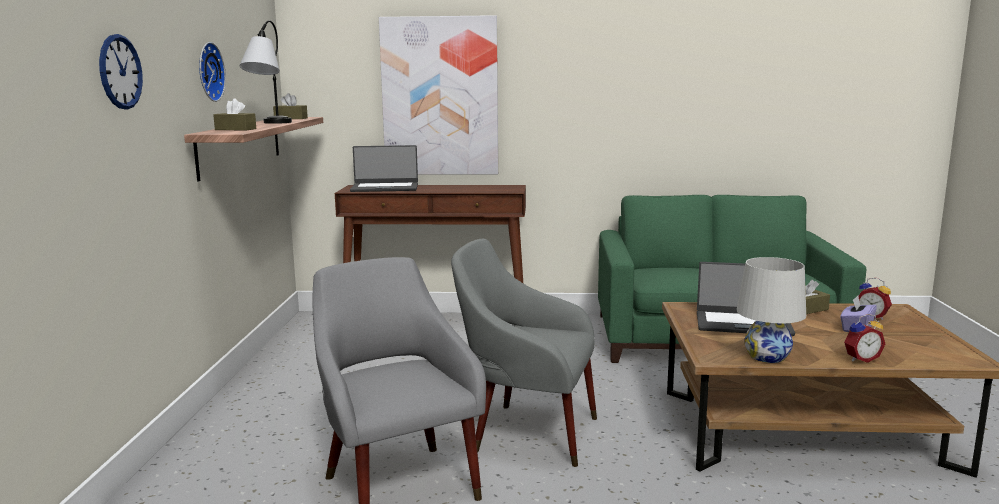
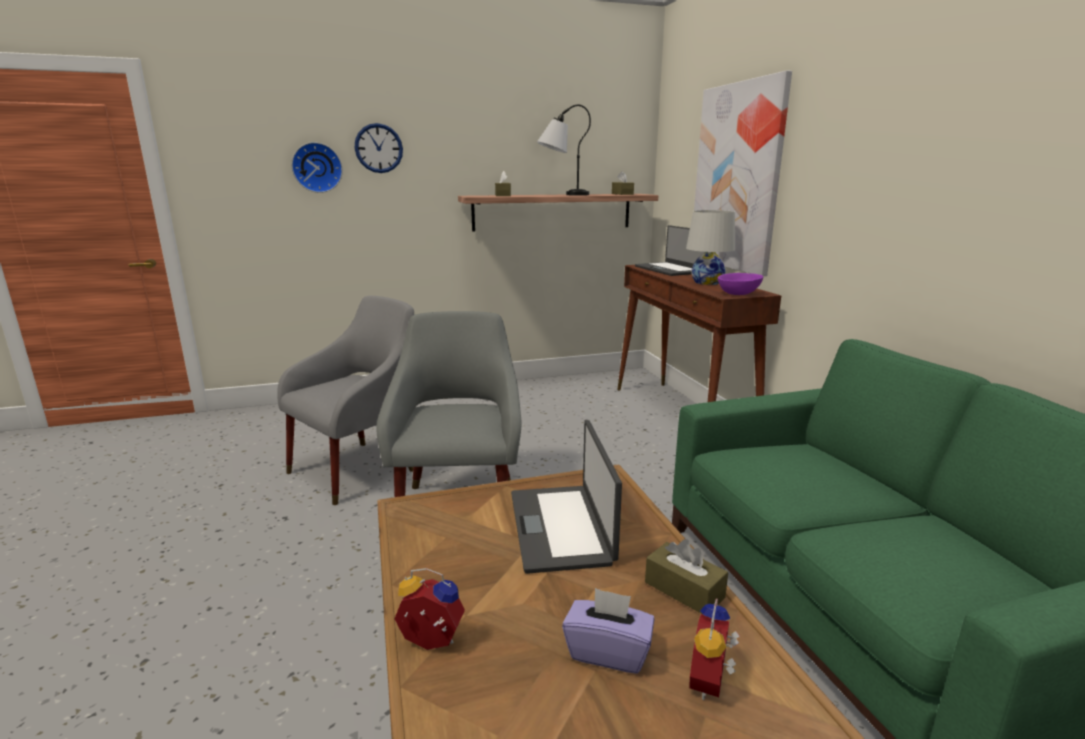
camera: 70 degrees right, 5 degrees up
wall clock [199,42,226,102] -> wall clock moved to [291,142,343,193]
white table lamp [736,257,806,363] -> white table lamp moved to [686,210,735,285]
alarm clock [844,314,885,363] -> alarm clock turned 135 degrees clockwise [394,568,465,650]
none -> purple bowl [718,273,763,295]

